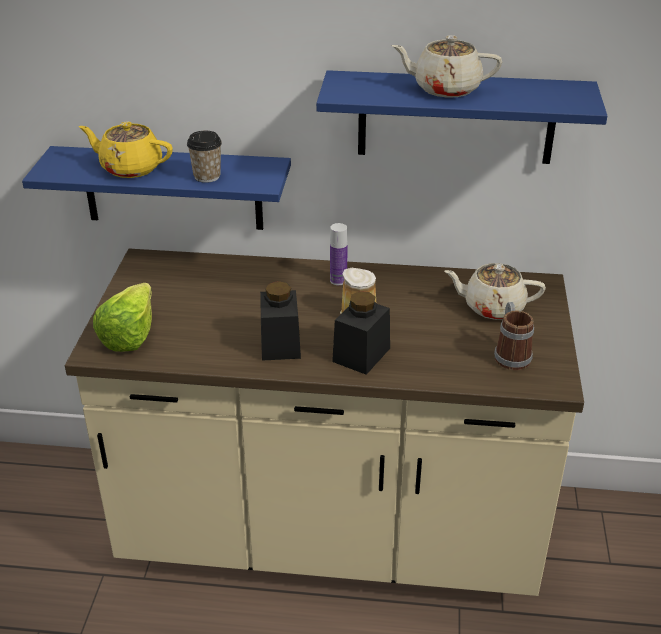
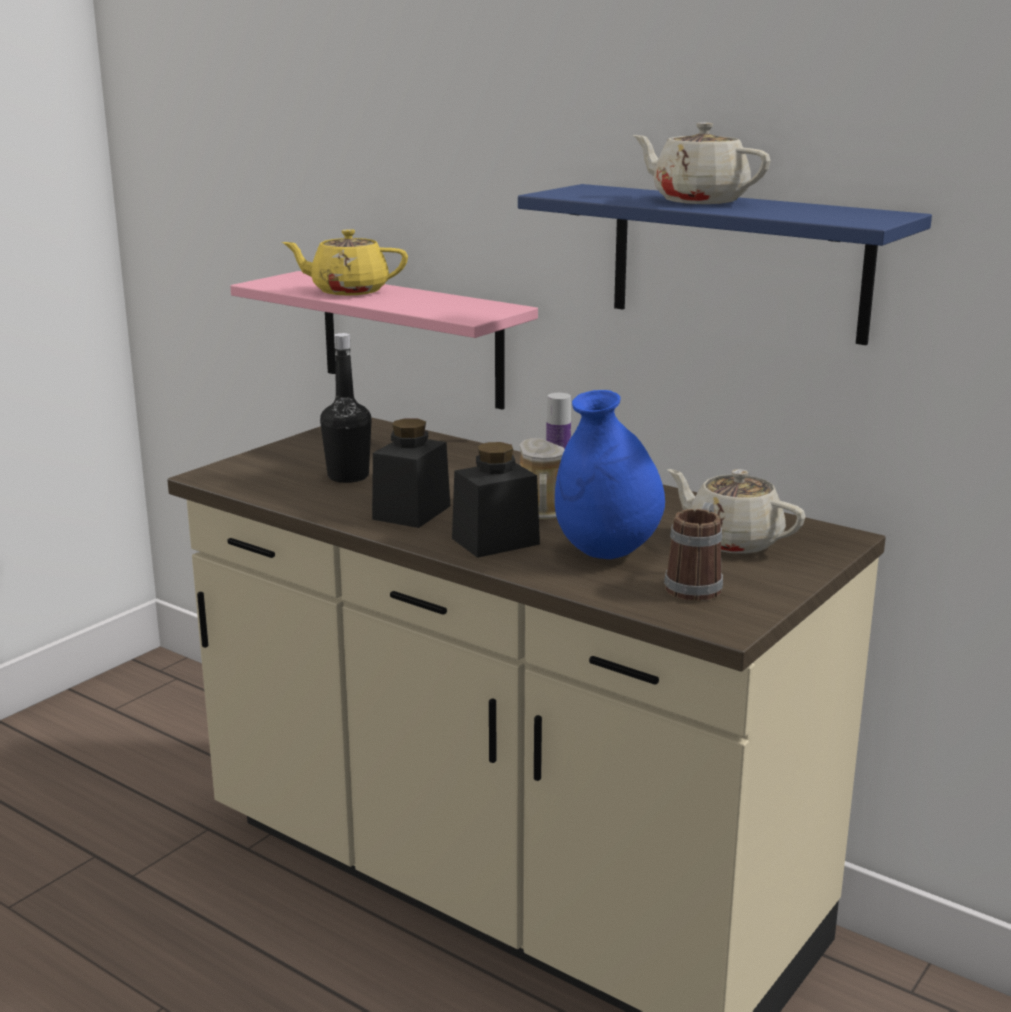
camera: 30 degrees right, 15 degrees down
blue shelf [22,146,291,230] -> pink shelf [230,271,538,410]
yellow teapot [79,121,173,178] -> yellow teapot turned 45 degrees counterclockwise [282,229,408,295]
lettuce [93,283,152,352] -> none
cup [187,131,222,183] -> none
none -> black bottle [320,333,372,483]
none -> blue vase [555,390,665,559]

